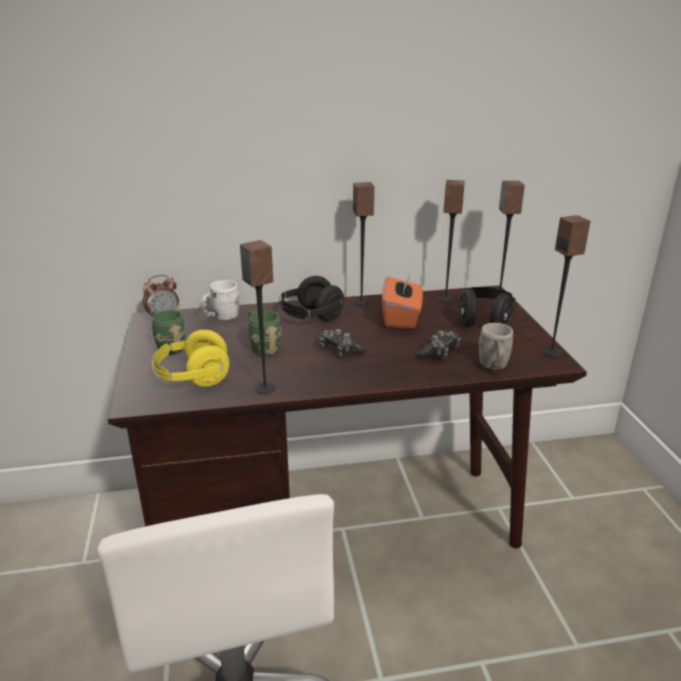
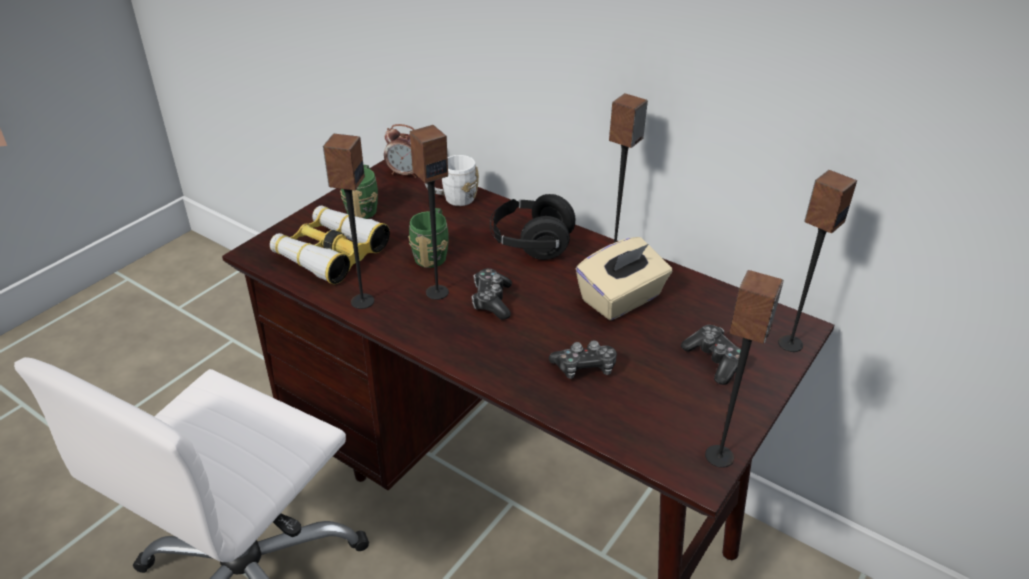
camera: 45 degrees right, 10 degrees up
yellow headphones [152,330,229,387] -> binoculars [270,206,390,284]
orange tissue box [382,272,423,328] -> beige tissue box [576,237,672,320]
speaker [438,180,465,302] -> speaker moved to [410,125,449,300]
black headphones [458,287,516,326] -> game controller [681,325,741,385]
grey mug [478,323,513,370] -> none

